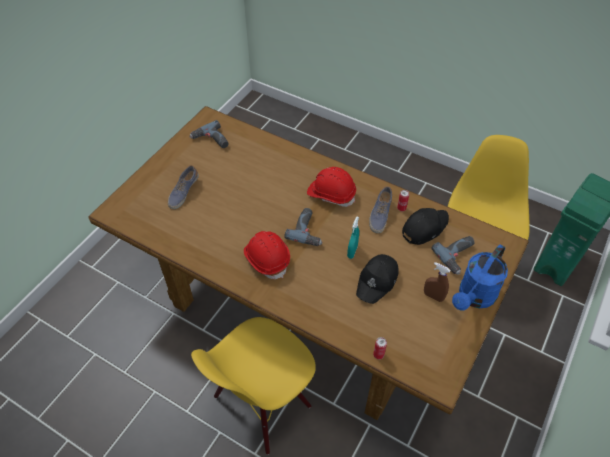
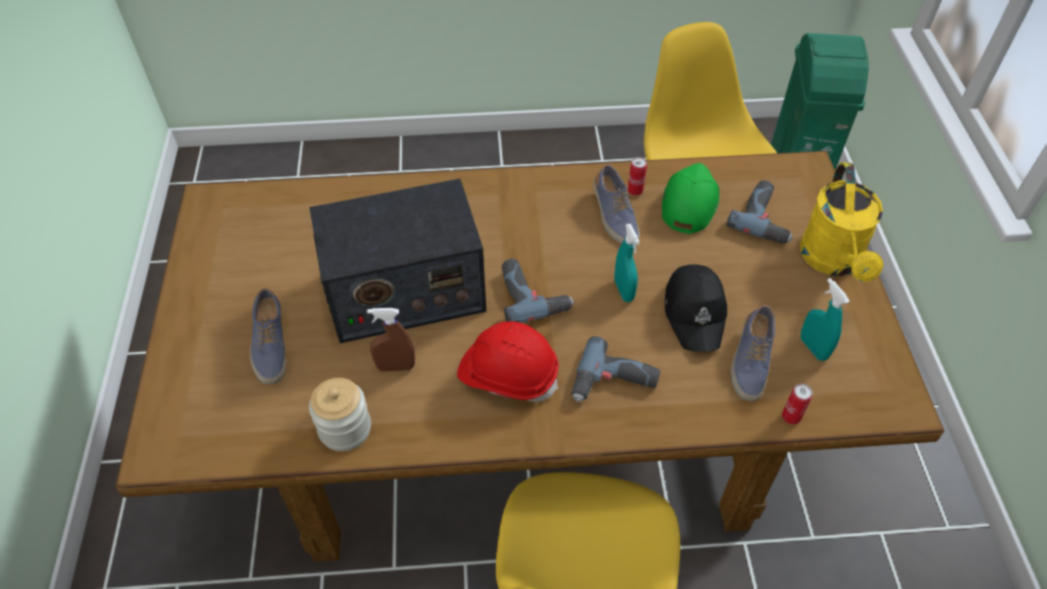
camera: 35 degrees left, 0 degrees up
power drill [190,120,229,148] -> power drill moved to [571,336,661,402]
red hard hat [307,167,356,207] -> none
black cap [402,208,449,245] -> green cap [662,163,719,234]
brown spray bottle [424,262,450,302] -> brown spray bottle moved to [367,308,415,371]
blue watering can [452,244,508,311] -> yellow watering can [800,162,883,282]
none -> radio [309,179,487,343]
none -> jar [309,378,371,451]
none -> shoe [731,305,775,401]
none -> turquoise spray bottle [801,278,850,361]

